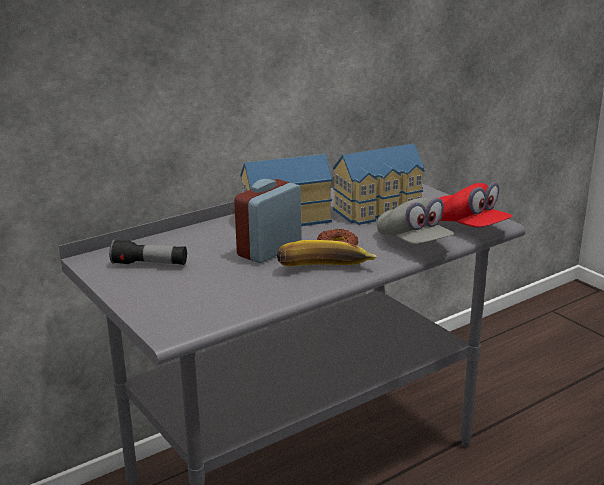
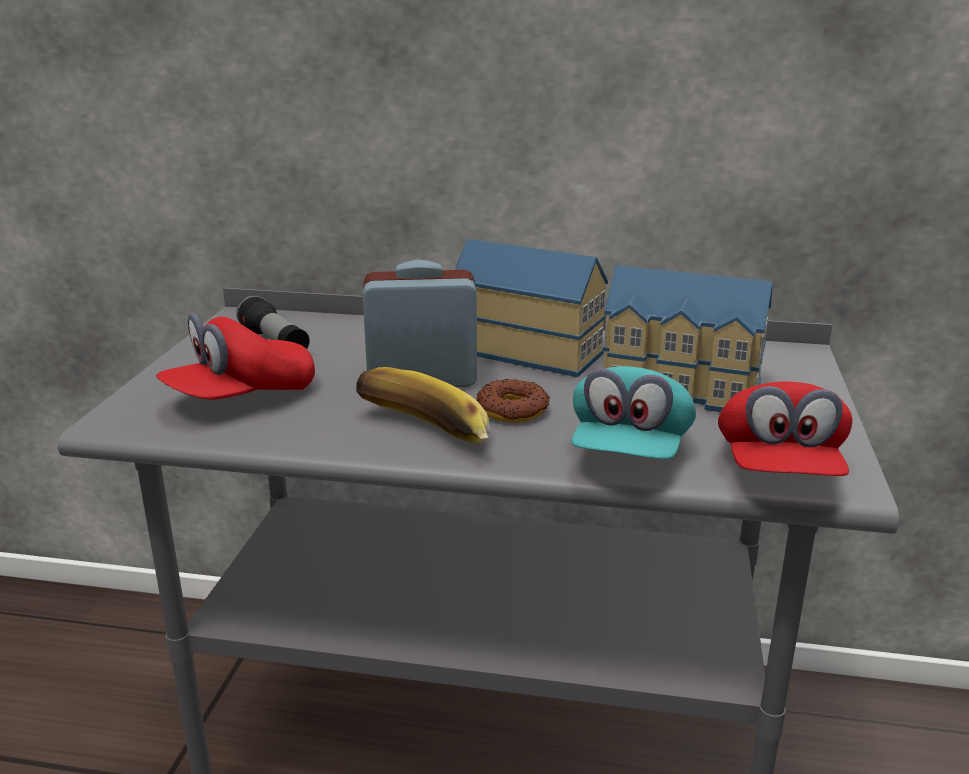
camera: 45 degrees right, 0 degrees up
grey cap [377,198,454,244] -> turquoise cap [572,366,696,459]
none -> red cap [156,313,315,400]

